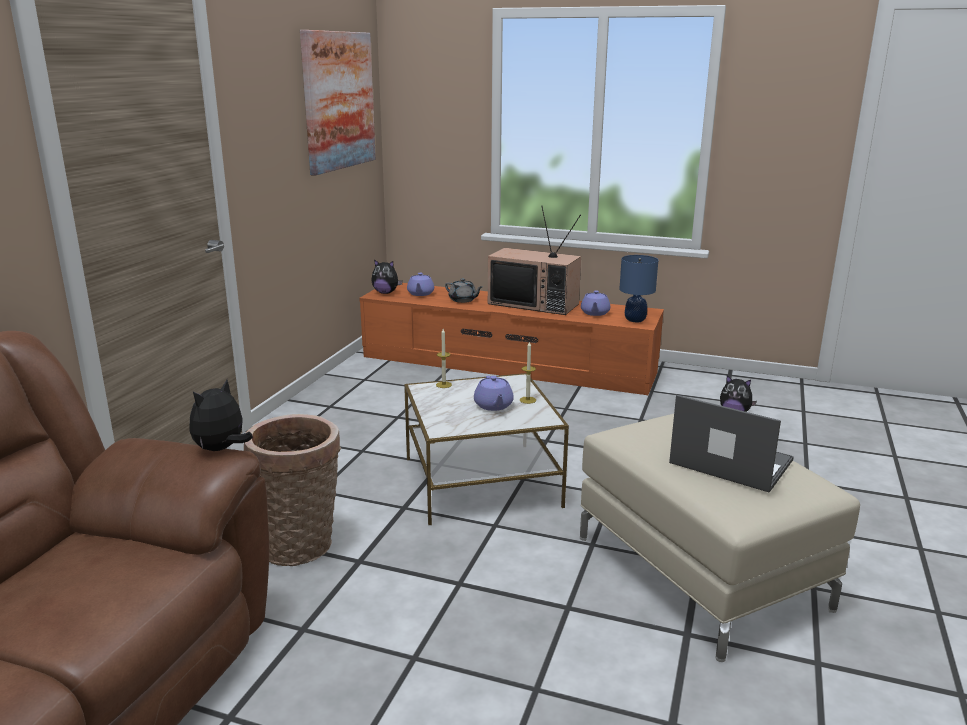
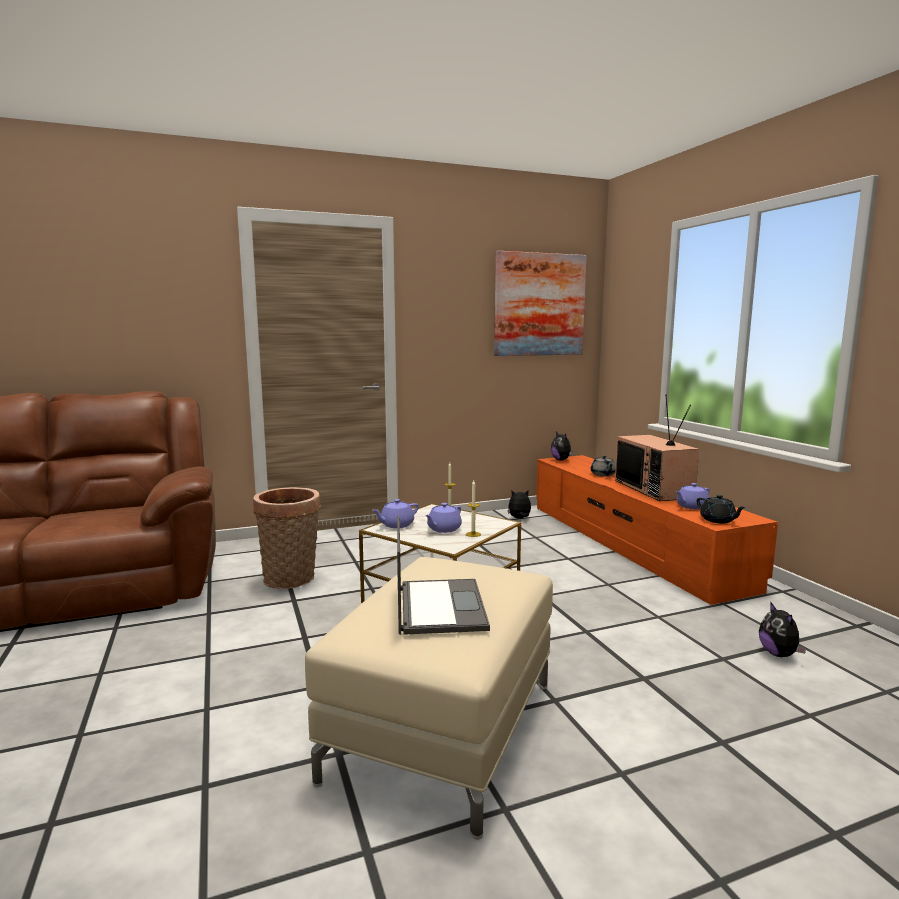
camera: 50 degrees right, 10 degrees down
plush toy [189,379,253,451] -> plush toy moved to [508,490,531,519]
purple teapot [407,273,434,296] -> purple teapot moved to [372,499,419,528]
blue table lamp [619,255,658,323] -> black teapot [697,495,746,523]

